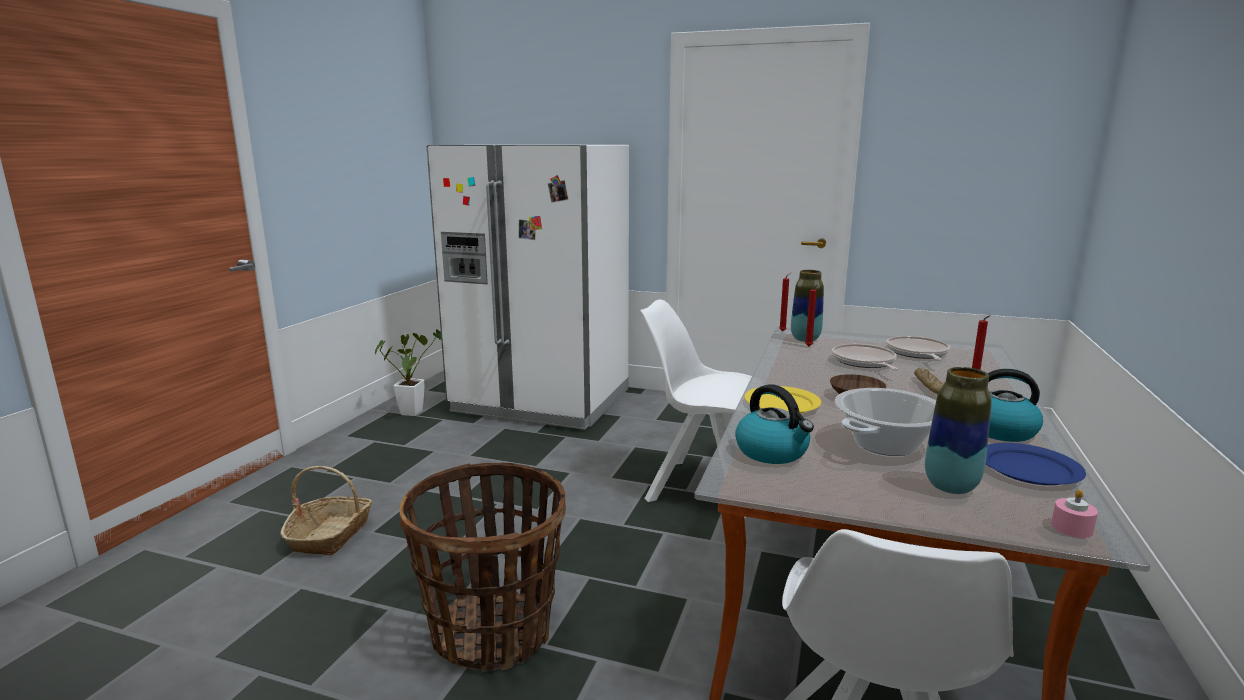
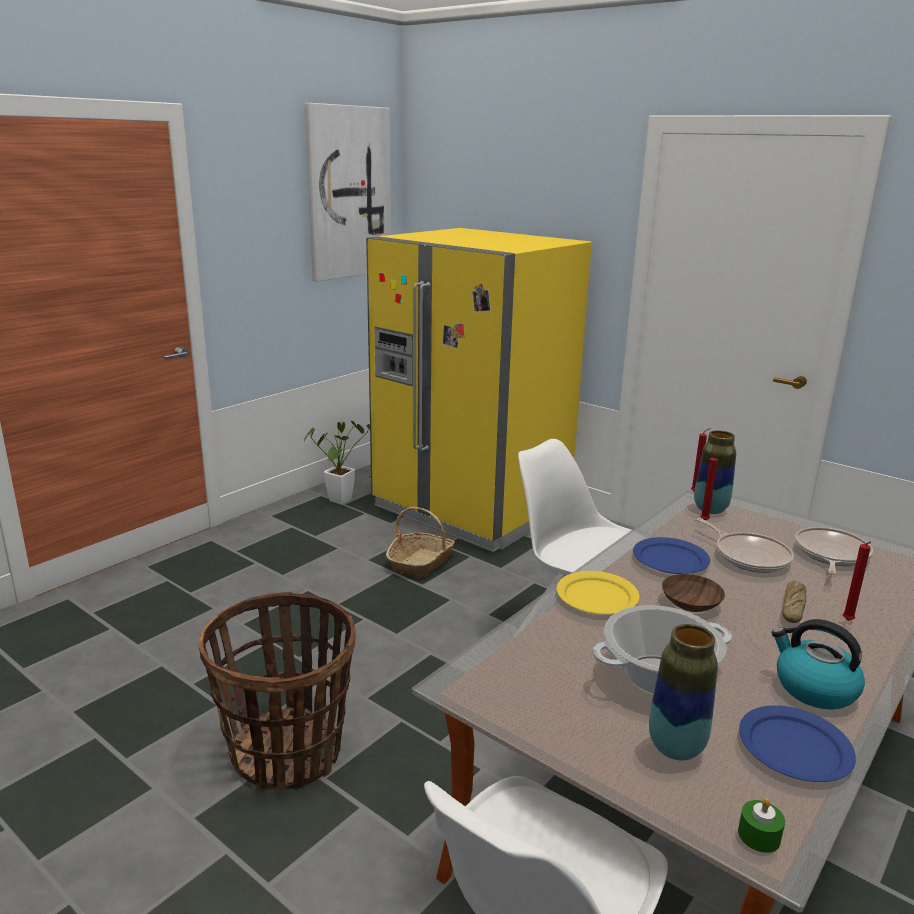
camera: 20 degrees right, 5 degrees up
basket [280,466,372,555] -> basket moved to [386,507,455,579]
white fridge [426,145,629,430] -> yellow fridge [366,228,592,552]
kettle [735,384,814,464] -> none
frying pan [832,344,898,370] -> frying pan turned 135 degrees clockwise [697,518,794,573]
pink candle [1051,489,1098,538] -> green candle [738,798,785,853]
none -> picture [305,103,391,281]
none -> blue plate [633,537,710,574]

